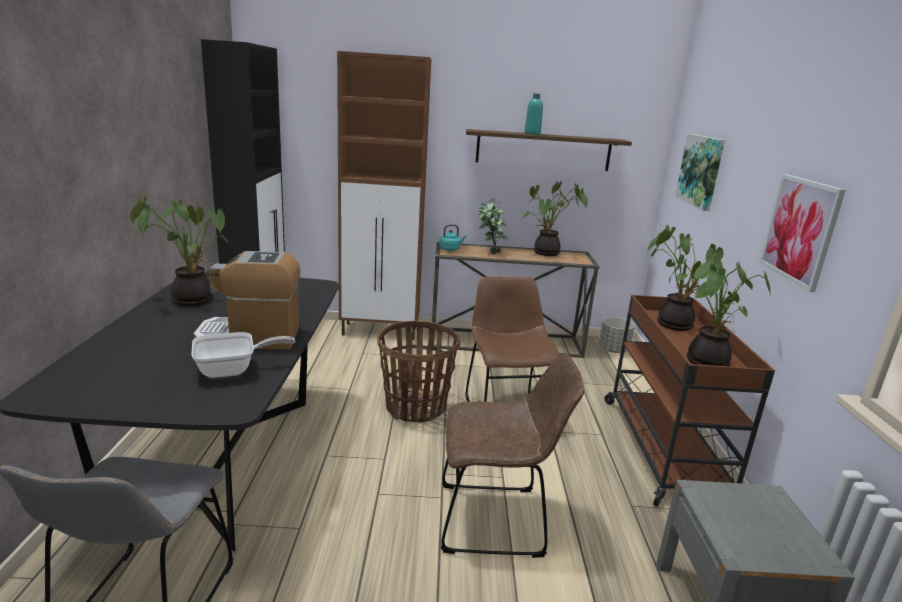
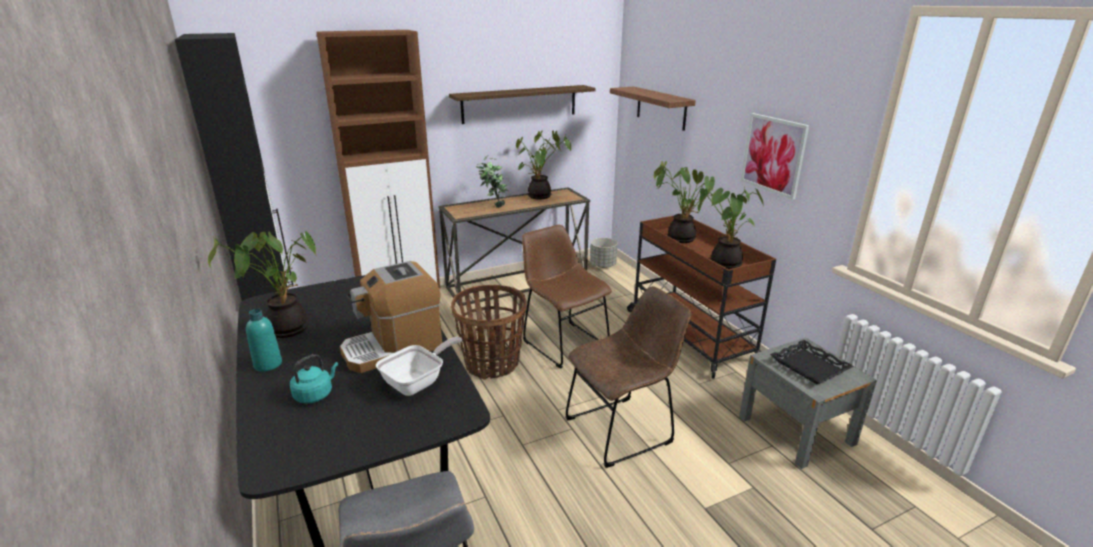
camera: 25 degrees left, 5 degrees up
turquoise kettle [439,224,466,251] -> turquoise kettle moved to [290,354,338,404]
turquoise bottle [524,93,543,135] -> turquoise bottle moved to [246,309,282,372]
picture [675,134,725,211] -> shelf [610,87,696,131]
none -> black tray [770,340,854,384]

